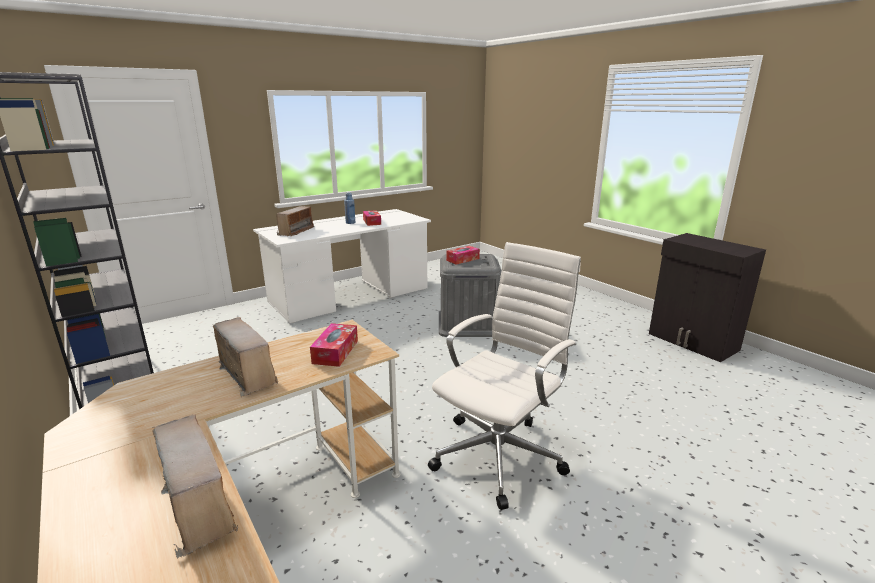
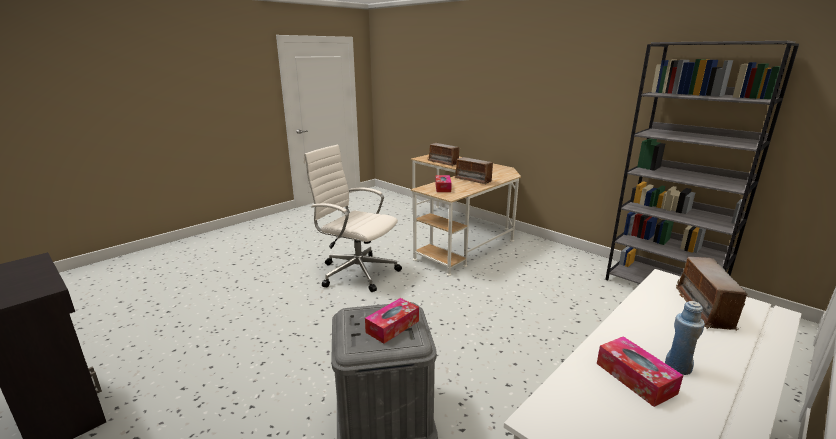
camera: 170 degrees right, 0 degrees up
white office chair [428,242,581,510] -> white office chair turned 90 degrees clockwise [304,145,402,292]

